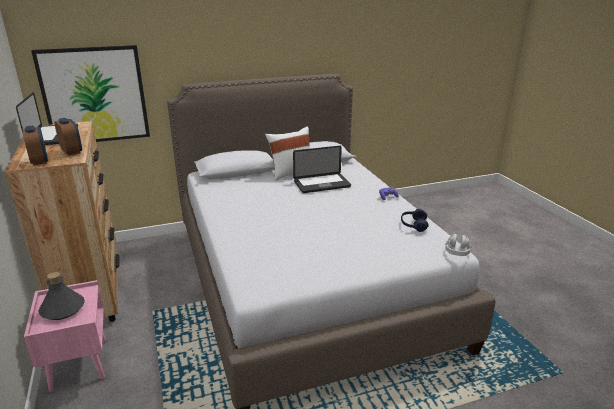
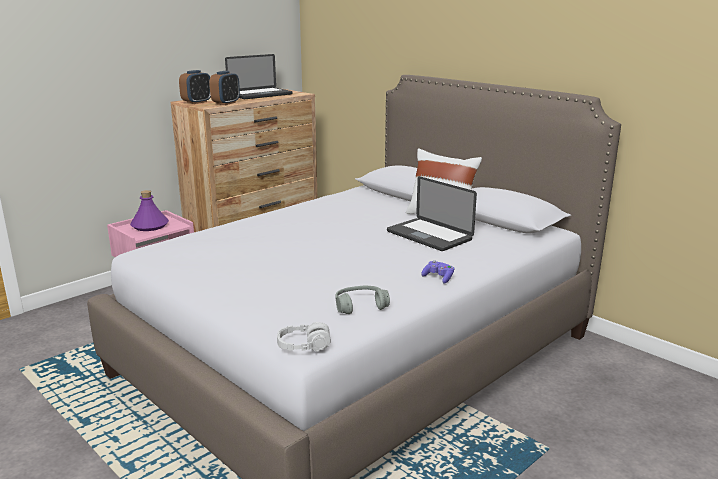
camera: 65 degrees right, 5 degrees down
picture [31,45,150,142] -> none
grey bottle [38,272,85,320] -> purple bottle [130,190,169,231]
blue headphones [401,209,429,232] -> grey headphones [336,286,390,314]

